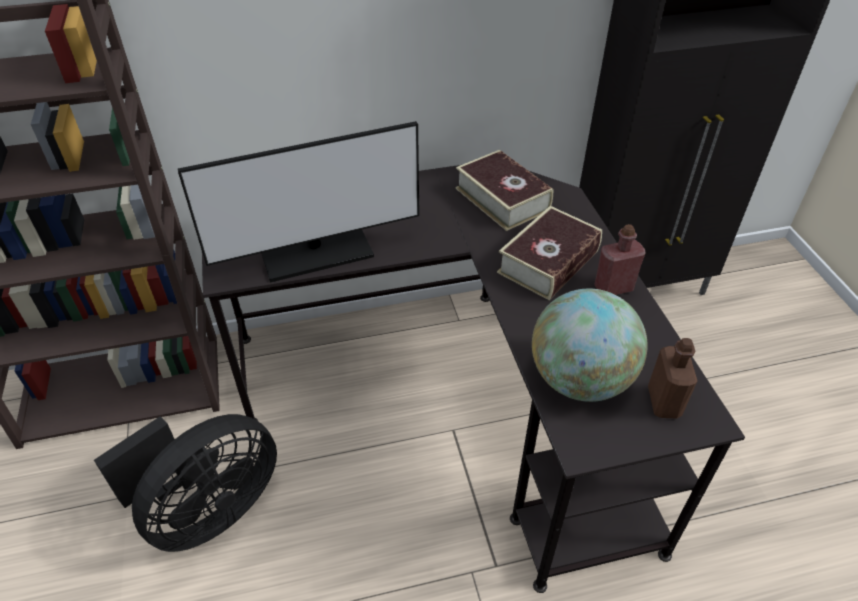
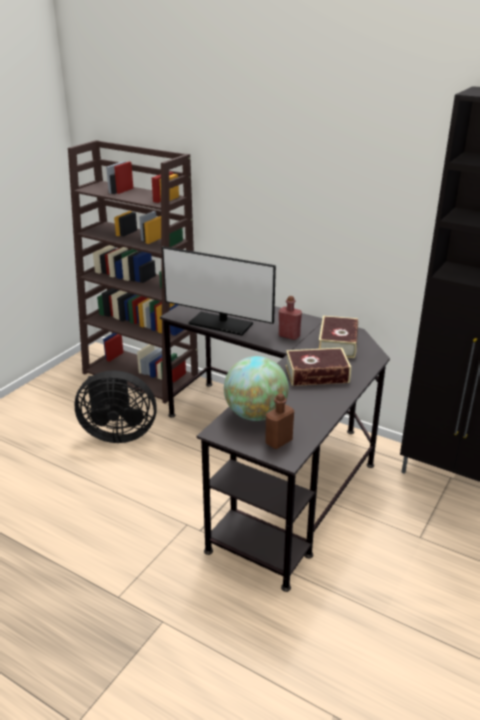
camera: 45 degrees right, 15 degrees down
red bottle [594,224,645,295] -> red bottle moved to [279,296,302,340]

